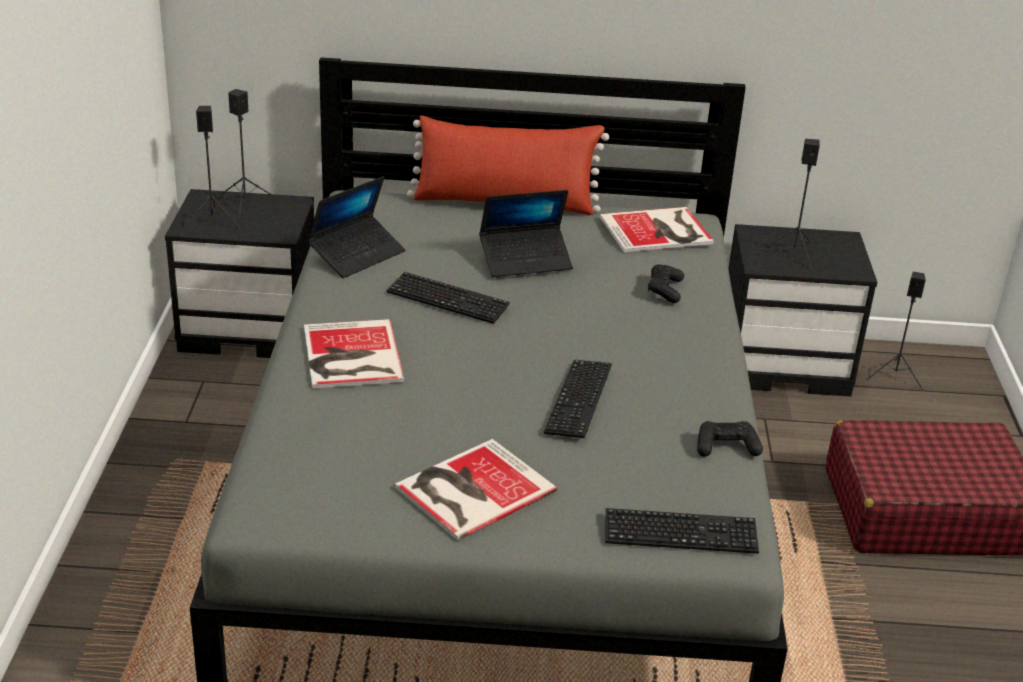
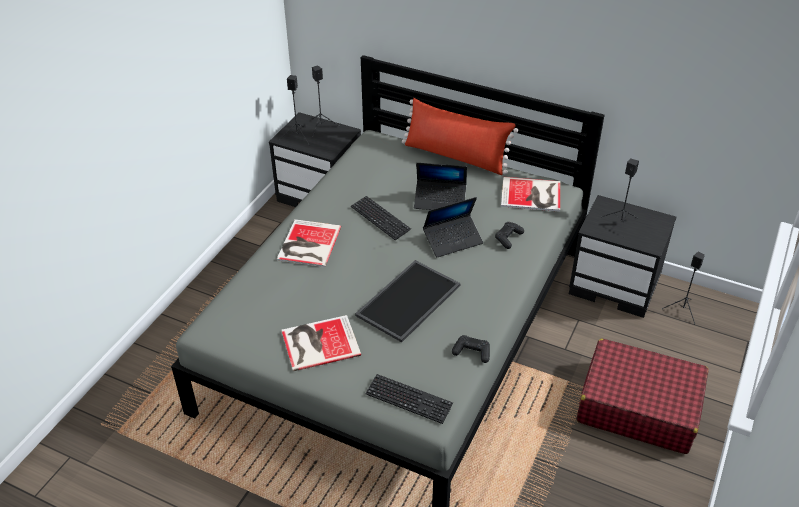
camera: 25 degrees right, 10 degrees up
laptop [308,176,405,278] -> laptop moved to [423,197,483,257]
keyboard [544,360,612,438] -> tray [355,260,461,342]

